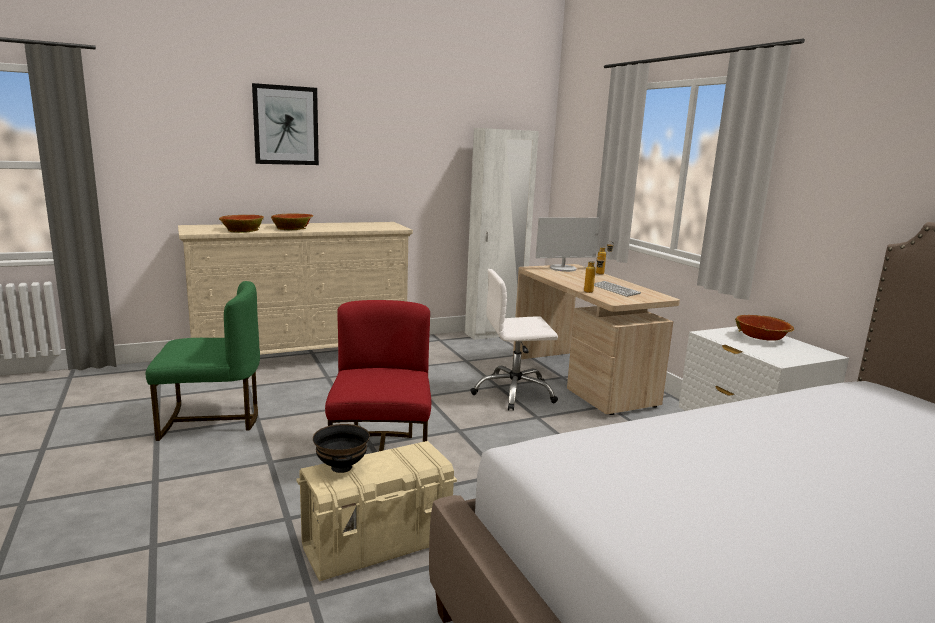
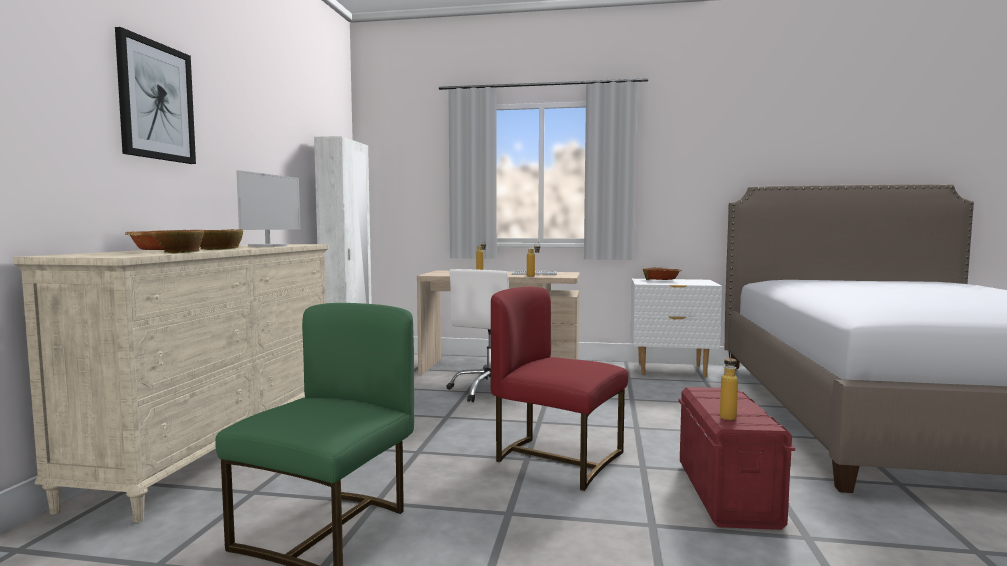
camera: 55 degrees left, 10 degrees down
beige storage box [296,441,457,582] -> red storage box [679,387,795,530]
black bowl [313,424,370,473] -> bottle [720,353,738,420]
monitor [536,217,600,272] -> monitor moved to [236,170,301,247]

